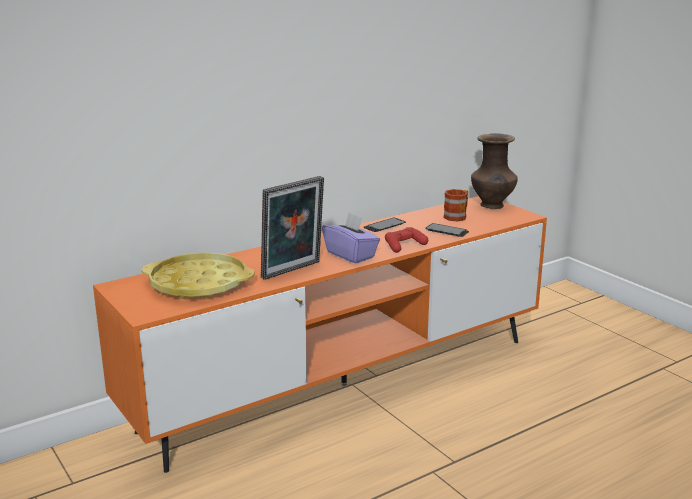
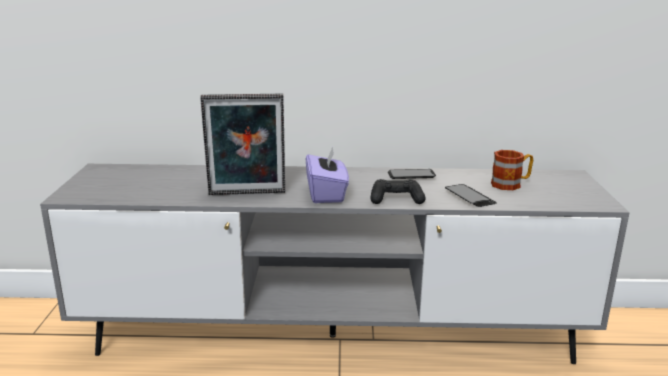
camera: 35 degrees right, 0 degrees up
orange tv stand [93,196,547,473] -> grey tv stand [40,164,630,364]
yellow tray [142,253,255,299] -> none
red game controller [385,227,428,253] -> black game controller [370,179,425,204]
brown vase [471,133,518,209] -> none

